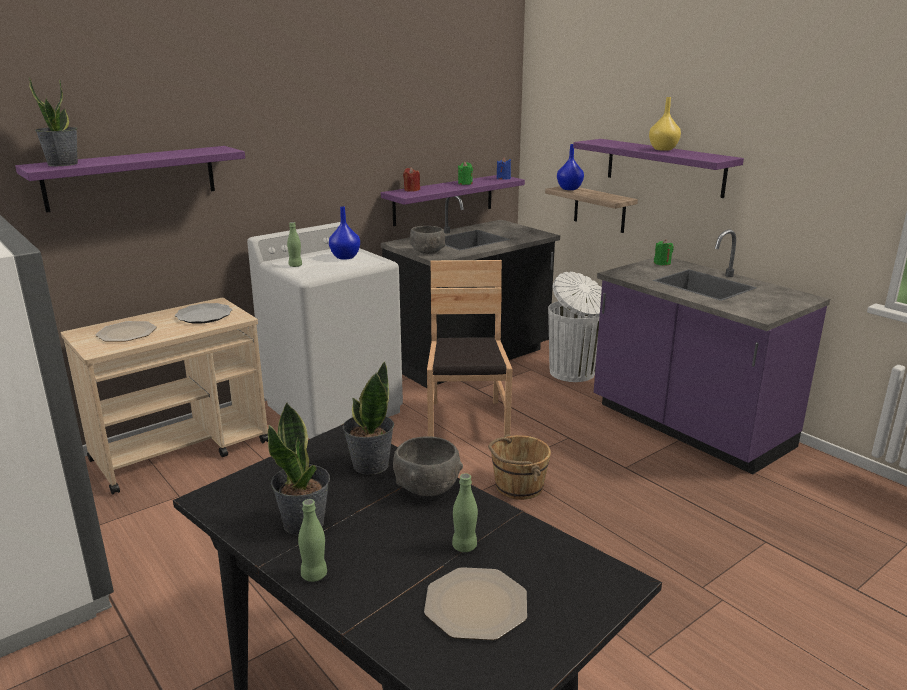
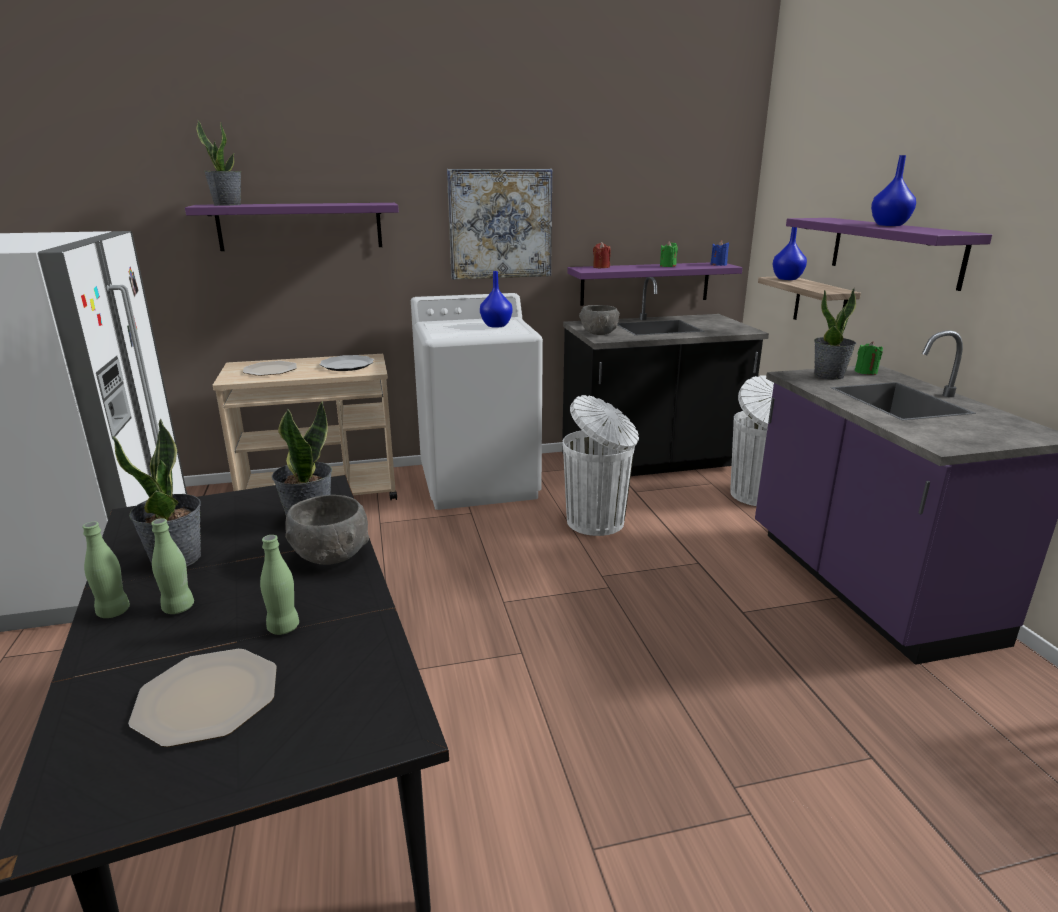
camera: 25 degrees right, 0 degrees up
green bottle [287,222,302,267] -> green bottle moved to [151,518,194,614]
brown chair [427,260,512,437] -> white trash can [563,395,639,536]
brown bucket [488,434,551,500] -> none
yellow vase [649,97,681,151] -> blue vase [871,155,916,226]
none -> picture [447,169,552,279]
none -> potted plant [814,288,856,380]

